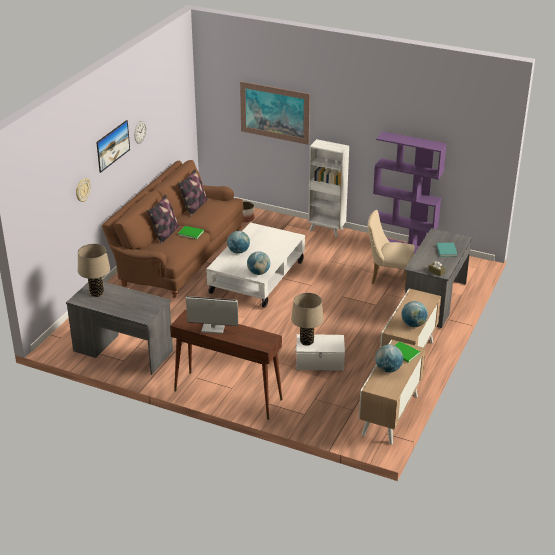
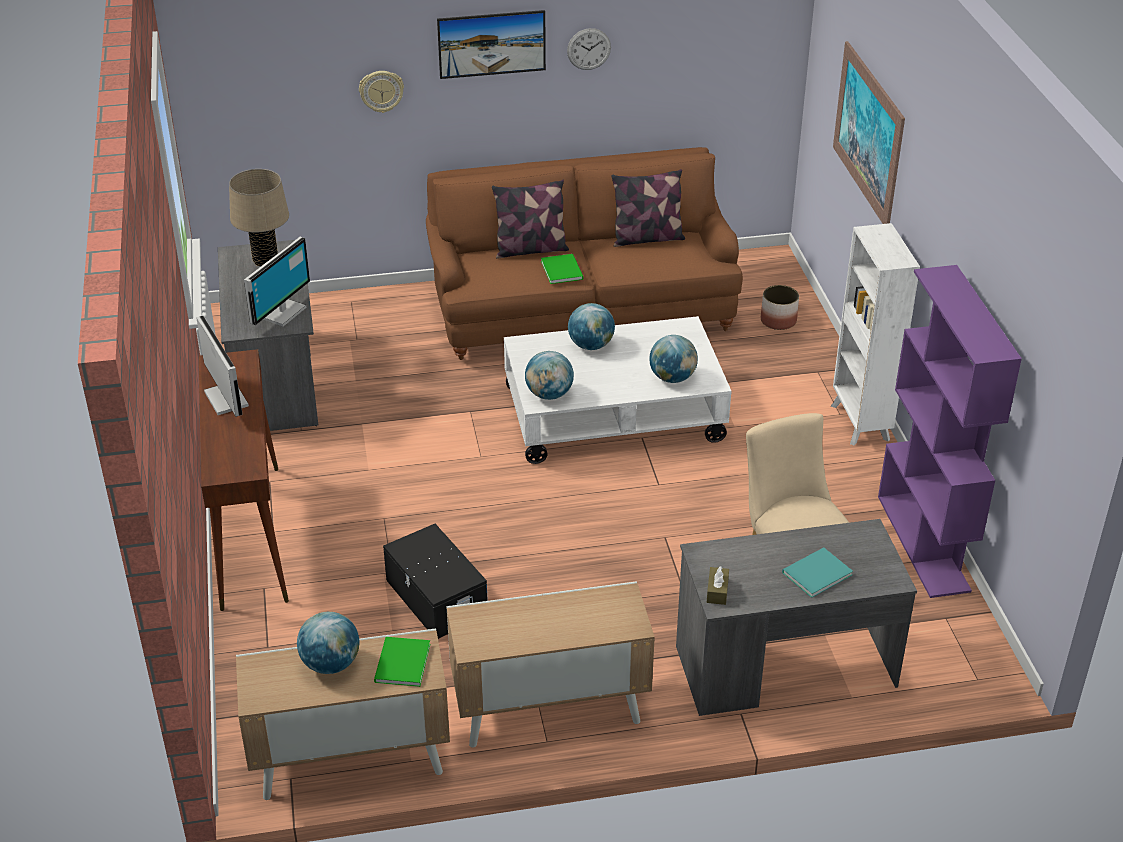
camera: 55 degrees right, 5 degrees up
beige table lamp [291,293,324,346] -> none
white storage box [295,334,346,371] -> black storage box [383,524,488,639]
globe [401,301,428,327] -> globe moved to [649,335,698,383]
none -> monitor [244,237,310,326]

